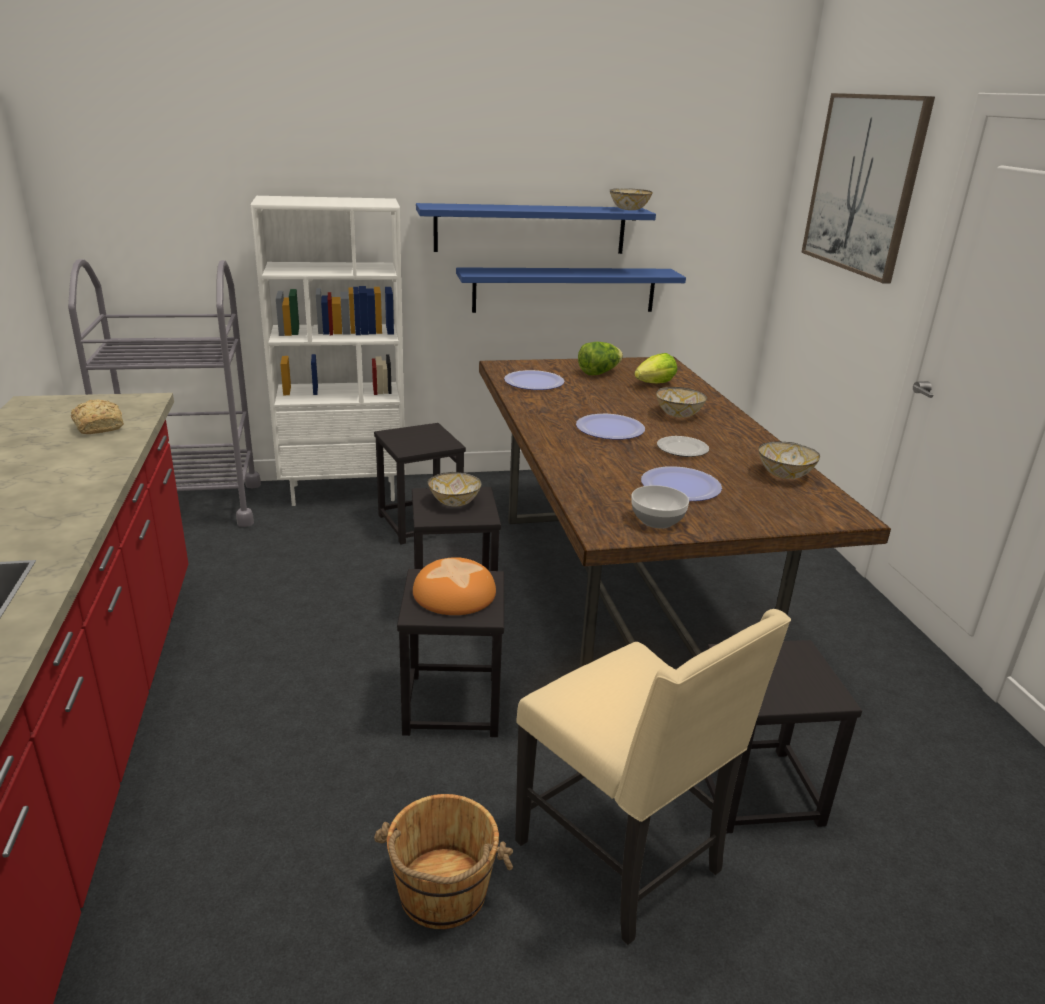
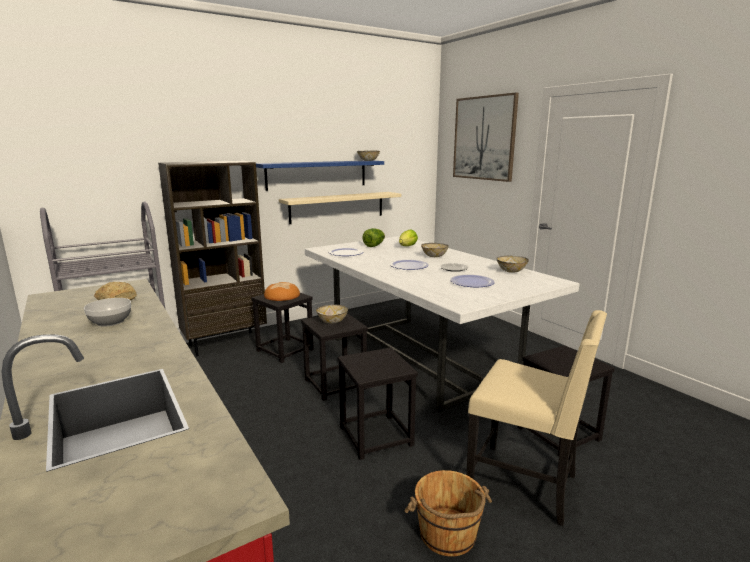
camera: 20 degrees left, 10 degrees down
white bookcase [251,196,406,506] -> brown bookcase [158,161,267,356]
bread [413,557,496,615] -> bread moved to [264,282,300,301]
blue shelf [456,267,686,313] -> beige shelf [279,192,401,224]
brown dining table [479,357,891,670] -> white dining table [305,236,579,412]
bowl [631,485,689,529] -> bowl moved to [84,298,131,327]

